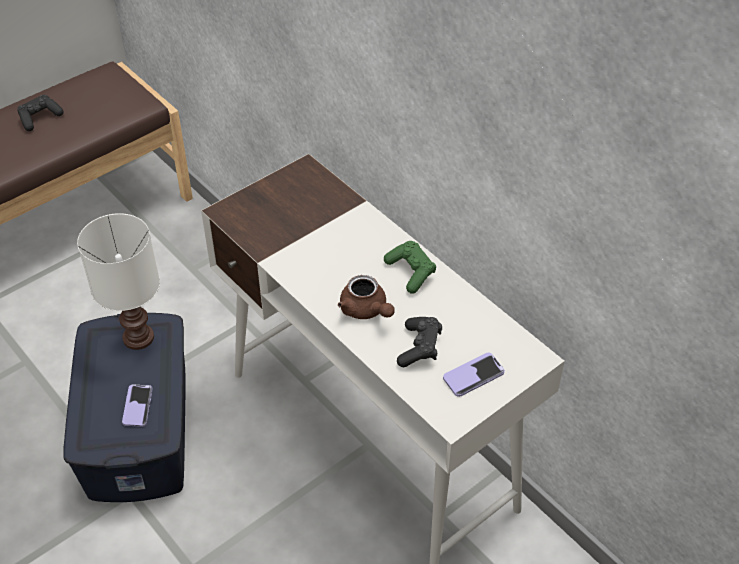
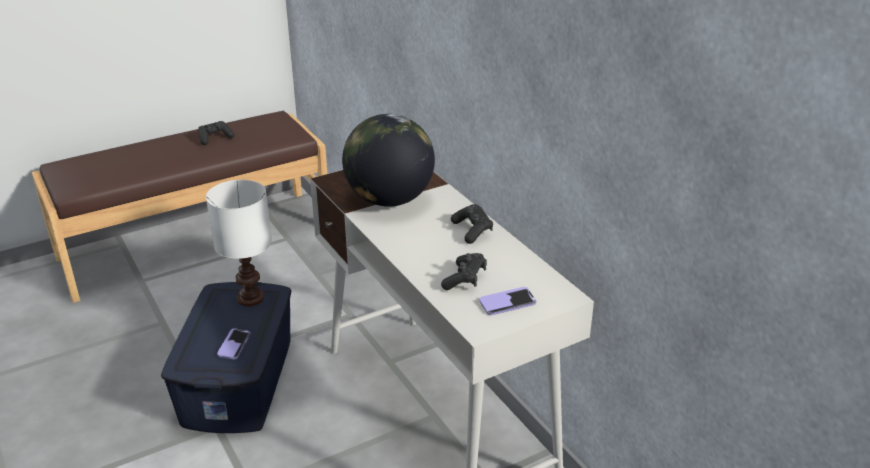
camera: 10 degrees right, 15 degrees down
brown teapot [338,275,395,319] -> none
green game controller [384,241,436,294] -> black game controller [451,204,493,244]
none -> globe [342,114,435,207]

